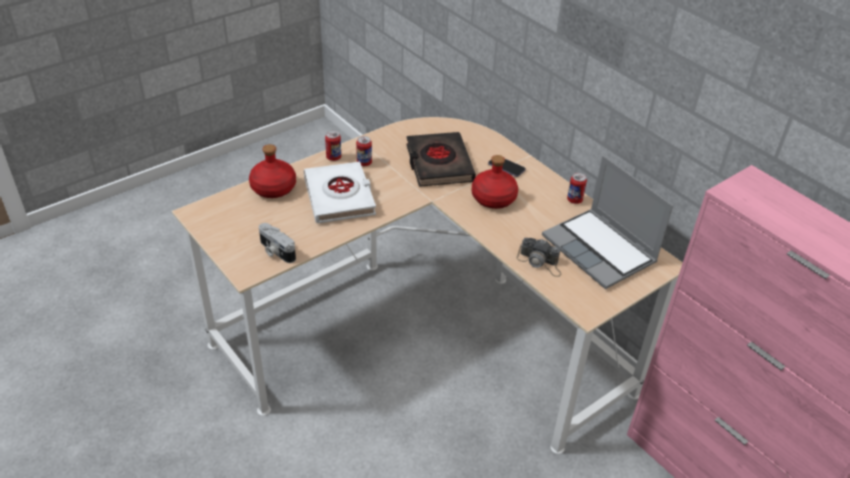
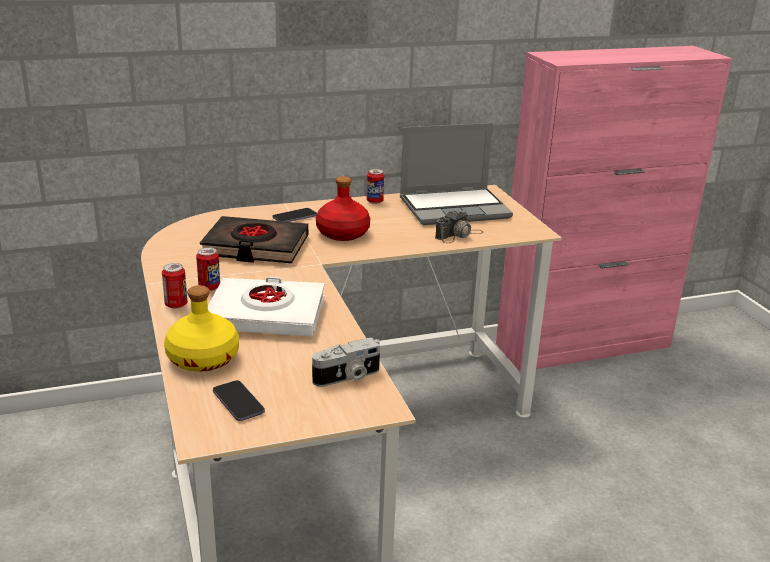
camera: 70 degrees left, 15 degrees down
red bottle [249,144,296,198] -> yellow bottle [164,285,239,372]
none -> phone [213,380,265,421]

